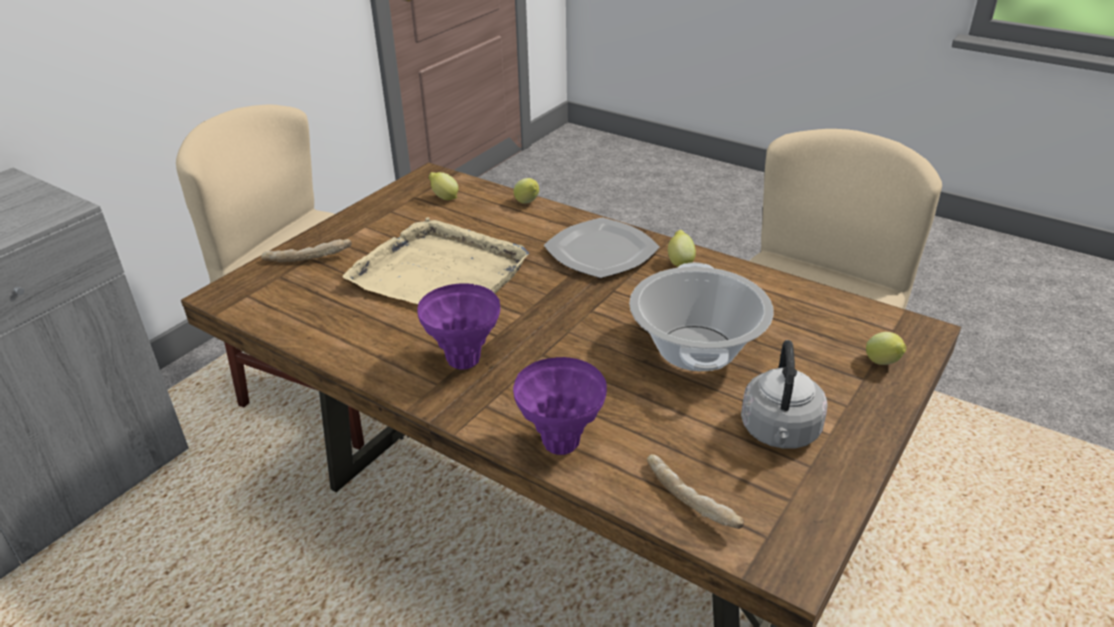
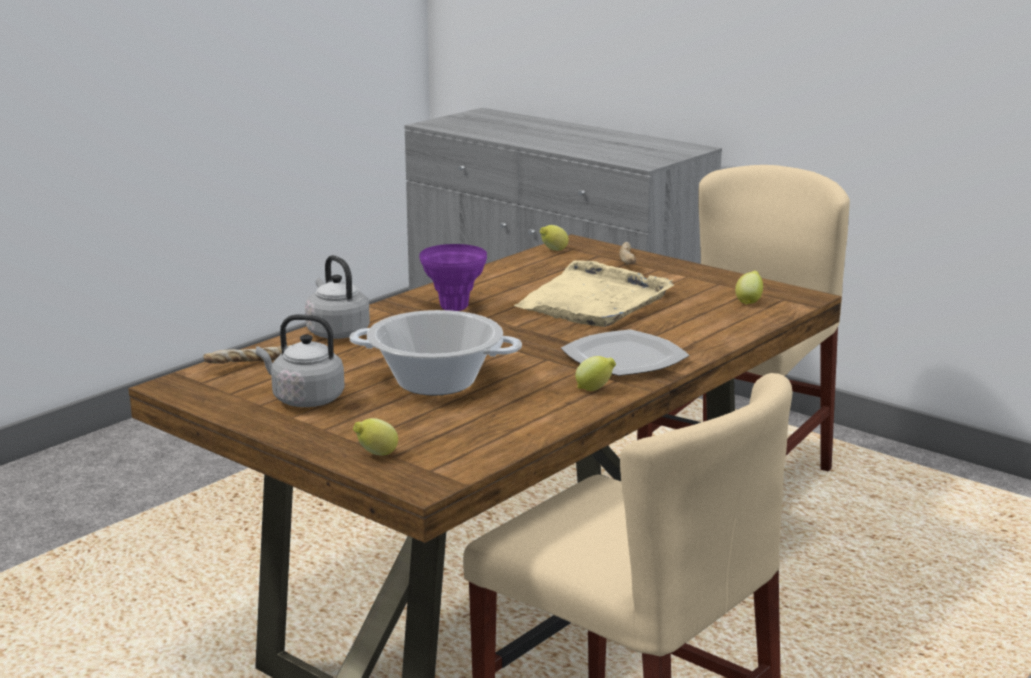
camera: 95 degrees right, 15 degrees down
lemon [513,178,539,204] -> lemon moved to [540,225,569,251]
purple vase [513,357,607,455] -> grey kettle [305,255,370,339]

